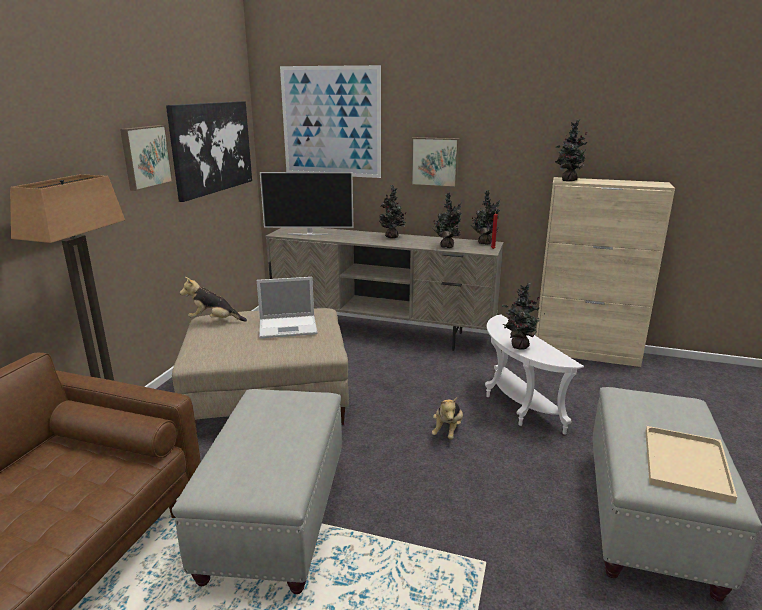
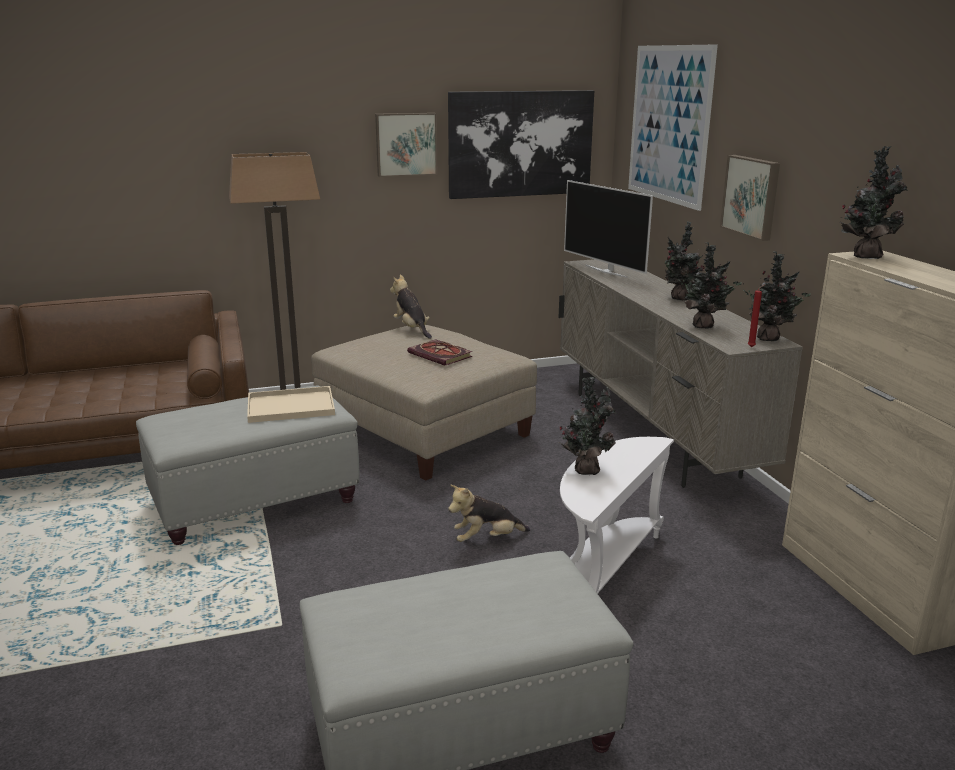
camera: 55 degrees right, 0 degrees up
laptop [257,277,317,339] -> book [407,339,472,366]
beige tray [645,426,737,504] -> beige tray moved to [247,386,335,423]

